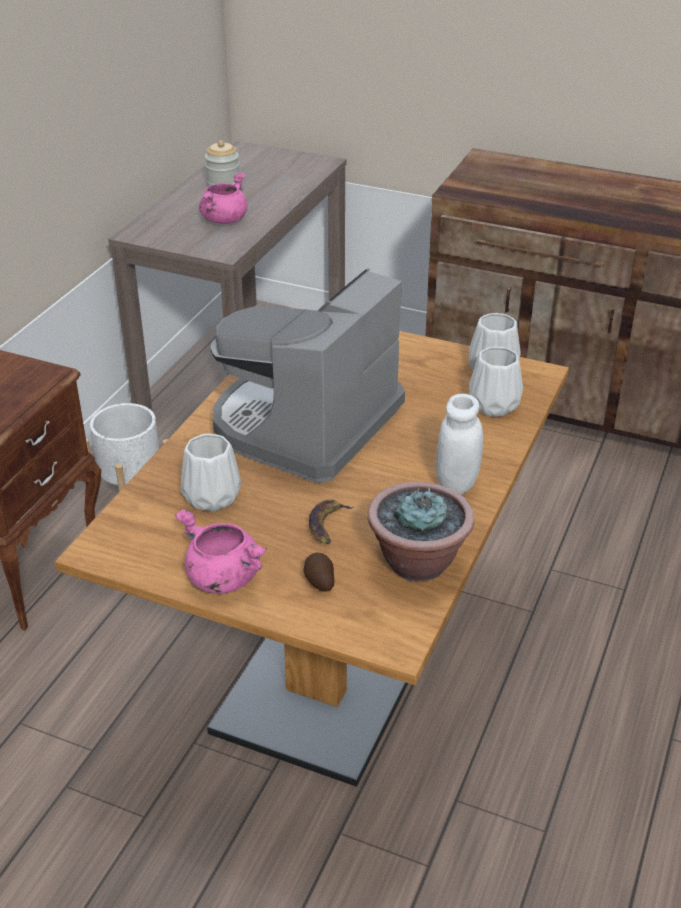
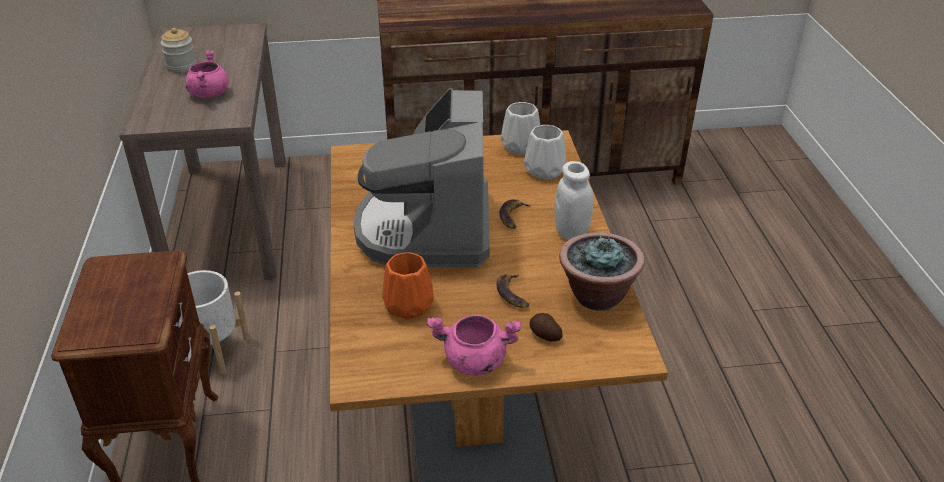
camera: 30 degrees left, 0 degrees up
white vase [181,434,241,511] -> orange vase [382,252,434,319]
none -> banana [500,199,531,229]

